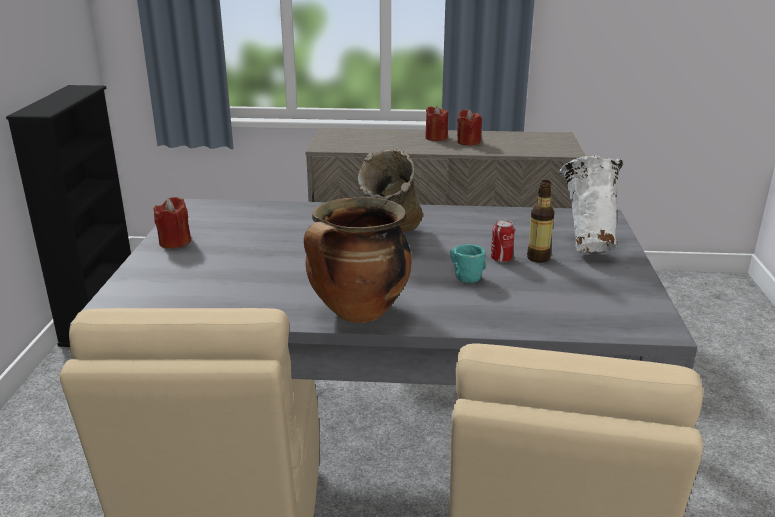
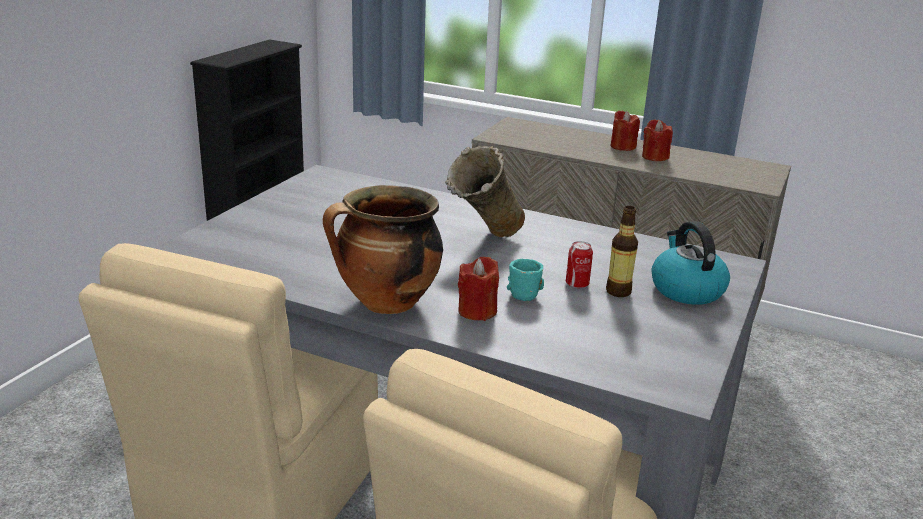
camera: 20 degrees right, 0 degrees up
red candle [153,197,191,248] -> red candle moved to [458,257,499,321]
white vase [559,155,623,252] -> kettle [651,221,730,305]

